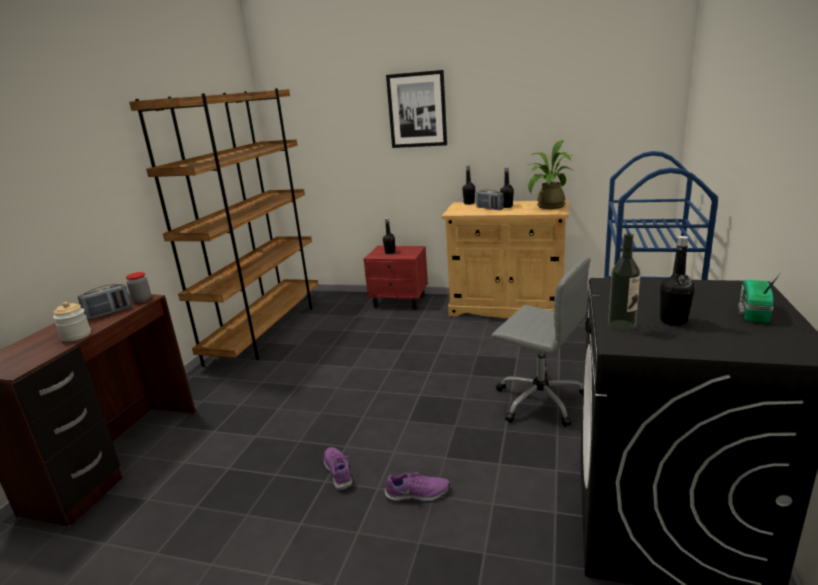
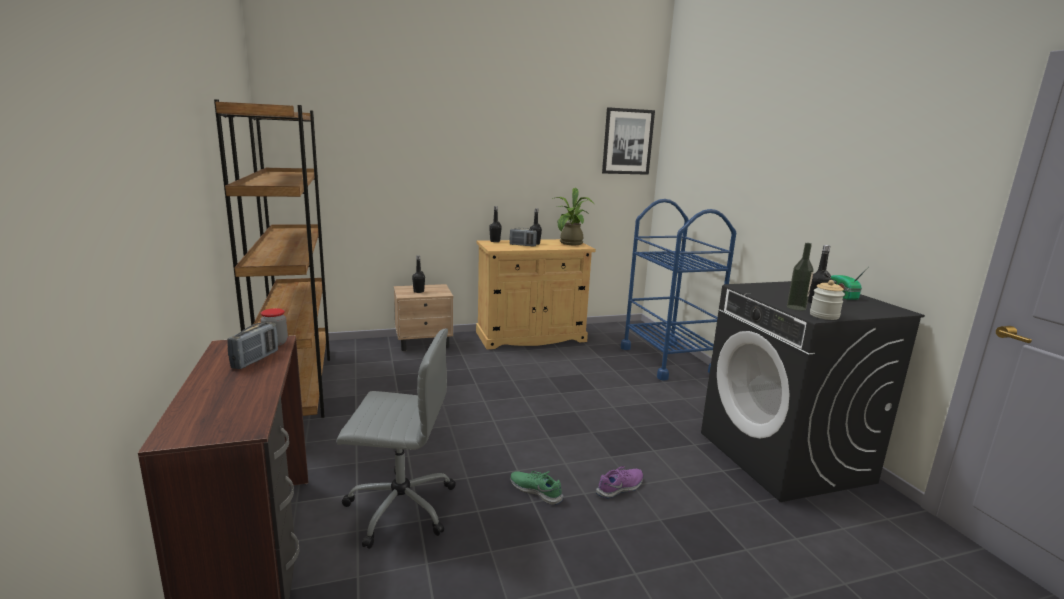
camera: 35 degrees left, 5 degrees down
jar [53,302,91,342] -> jar moved to [810,280,845,320]
purple shoe [324,447,352,491] -> green shoe [510,471,563,505]
red nightstand [363,246,428,310] -> beige nightstand [394,284,453,351]
picture [386,70,447,148] -> picture moved to [602,107,655,175]
grey office chair [491,258,591,427] -> grey office chair moved to [337,328,456,549]

